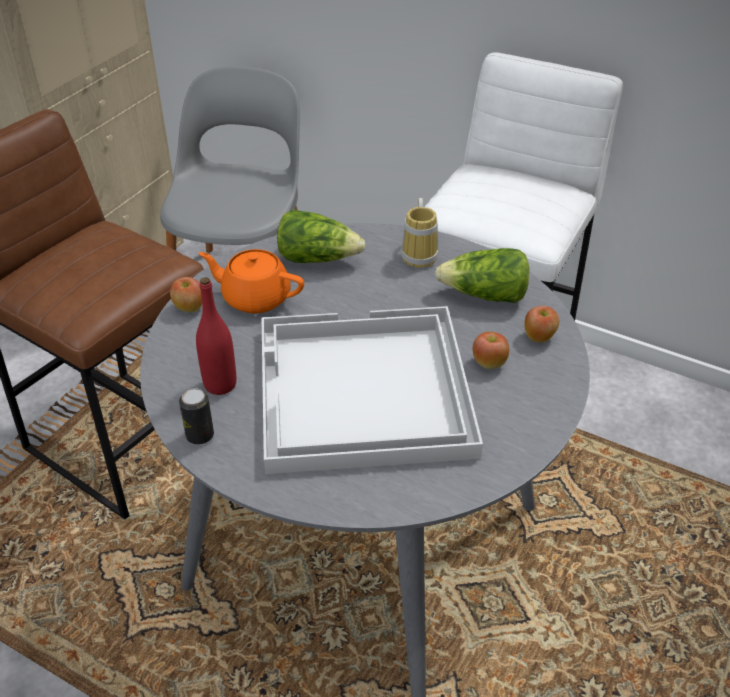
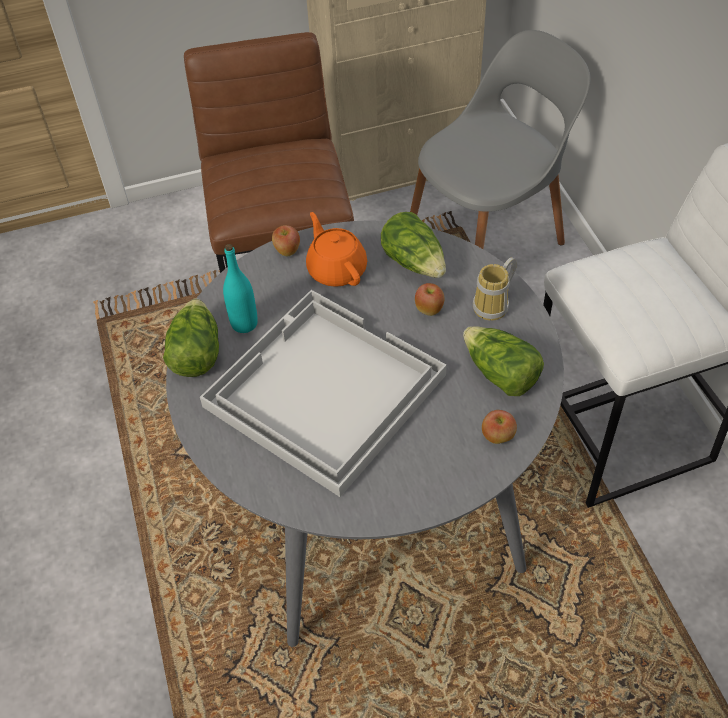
camera: 45 degrees right, 10 degrees up
can [179,388,214,445] -> lettuce [163,298,219,377]
red bottle [196,277,236,395] -> turquoise bottle [223,244,258,333]
apple [473,332,509,369] -> apple moved to [415,283,445,316]

